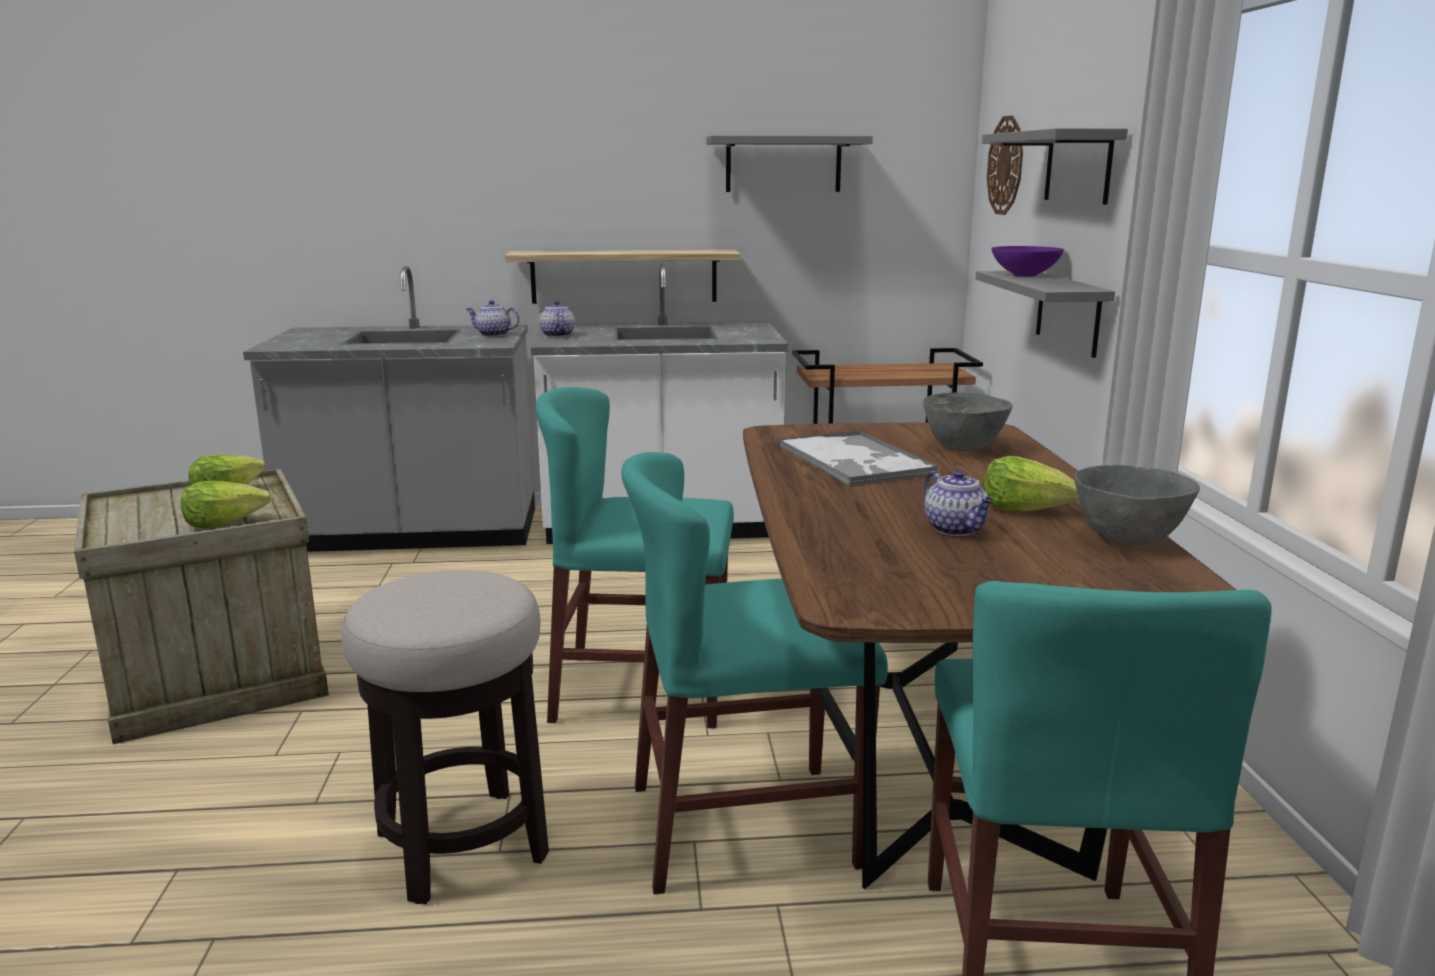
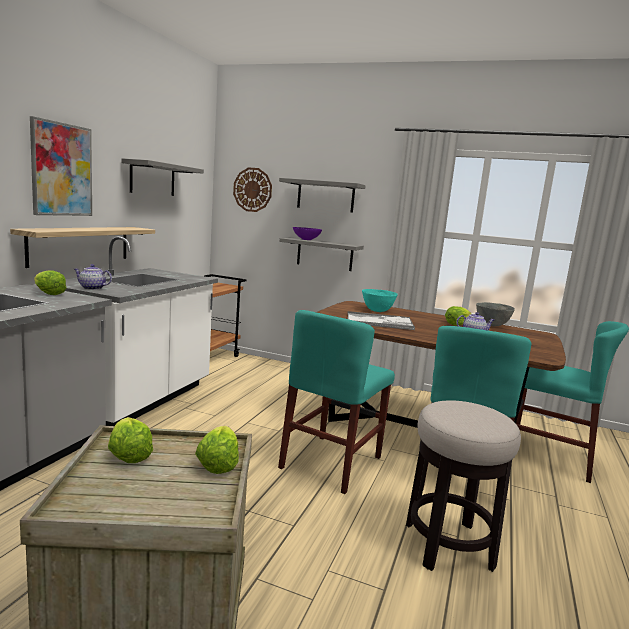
camera: 65 degrees left, 5 degrees down
teapot [466,300,520,336] -> lettuce [34,270,66,295]
grey bowl [923,393,1013,451] -> turquoise bowl [362,289,398,312]
none -> picture [30,116,92,216]

